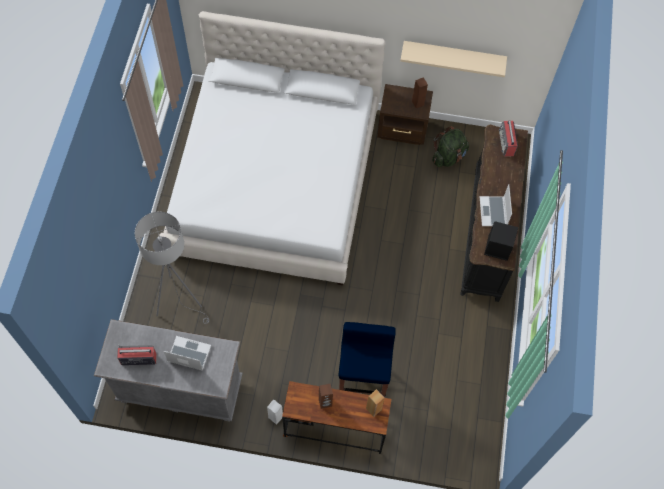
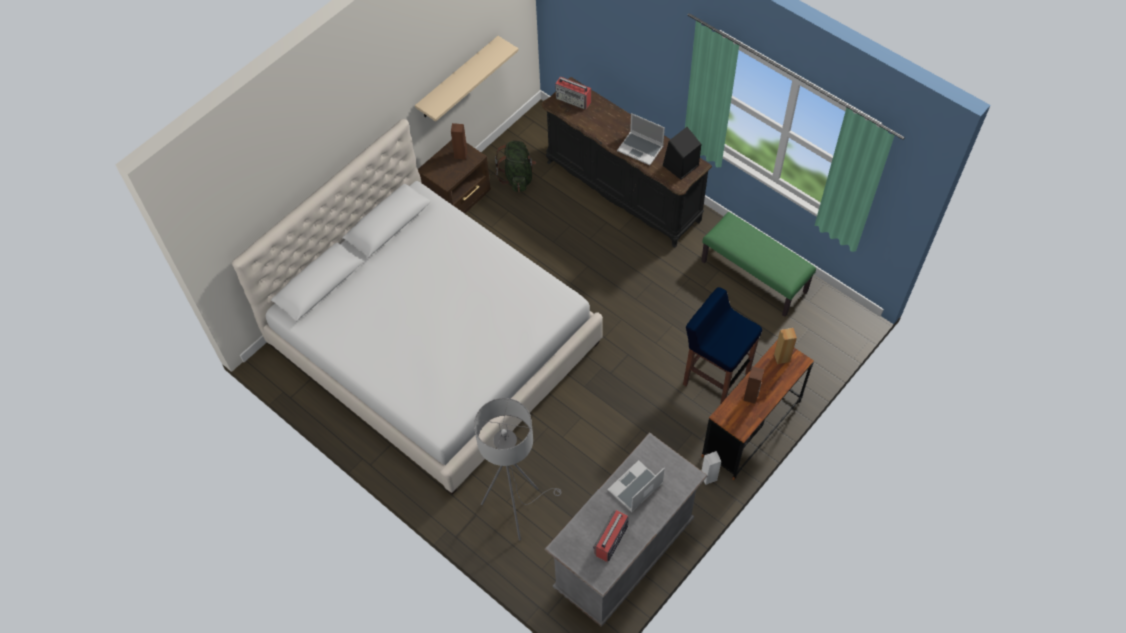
camera: 55 degrees left, 5 degrees down
none -> green bench [702,212,816,317]

